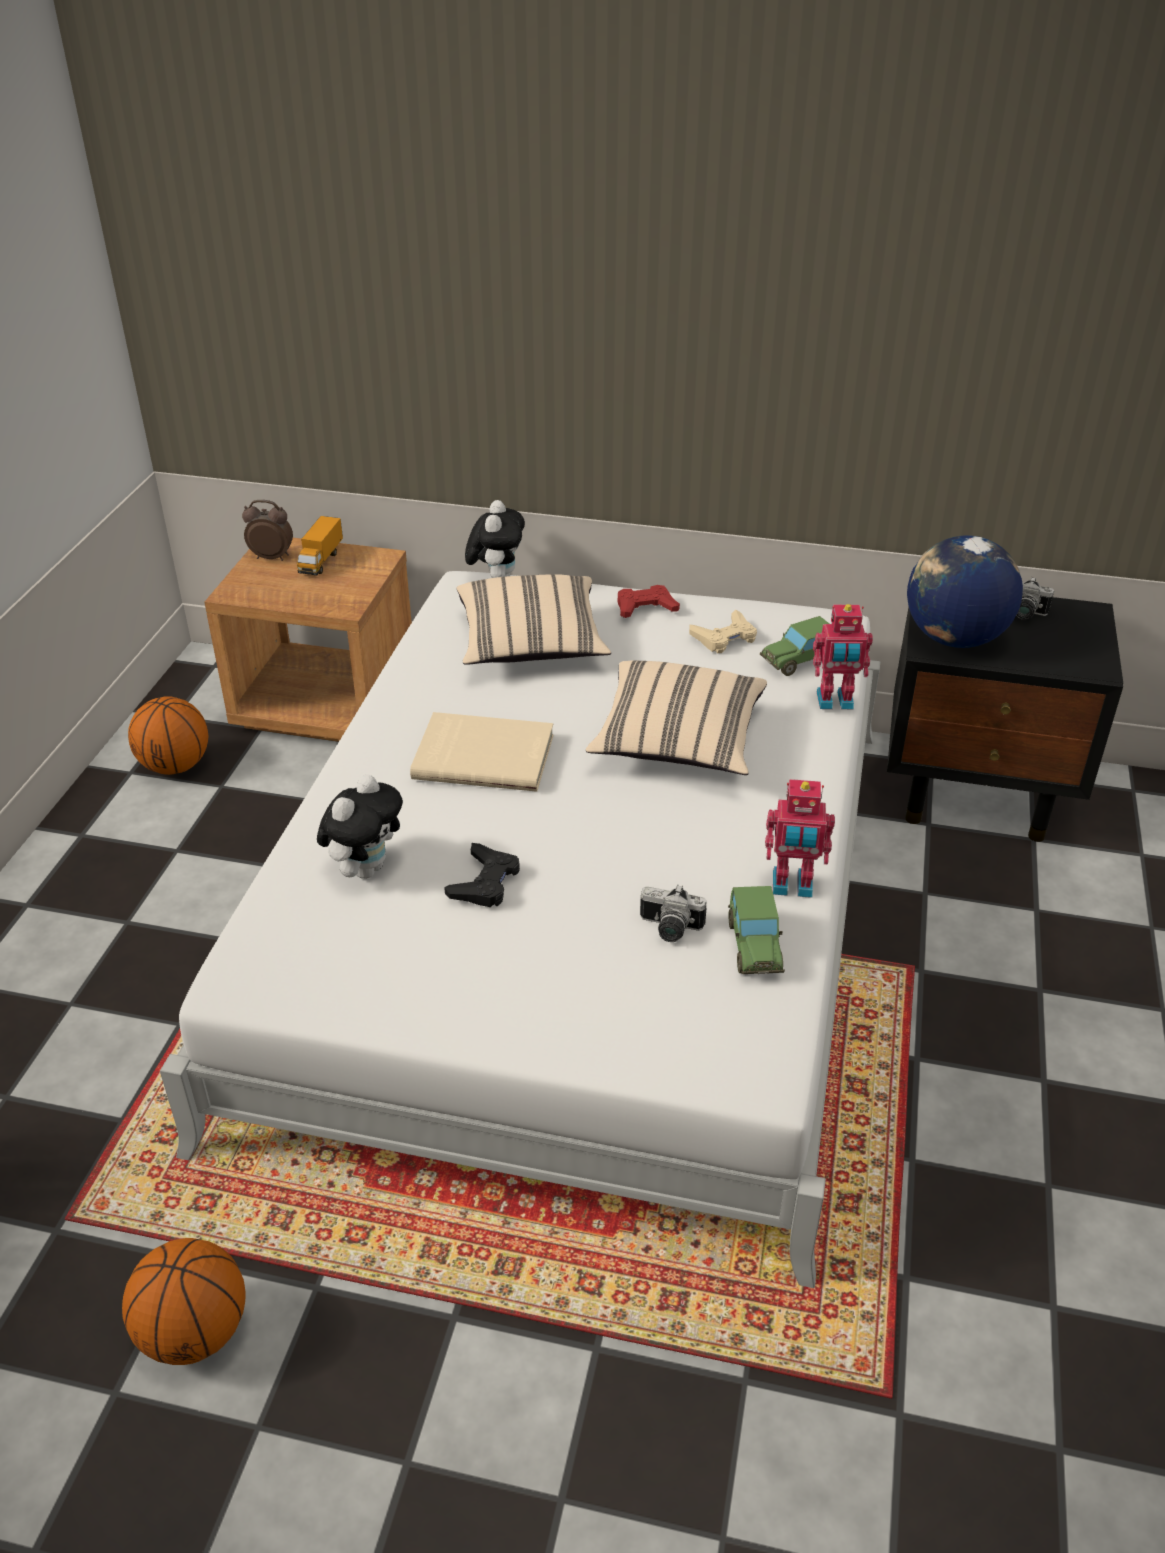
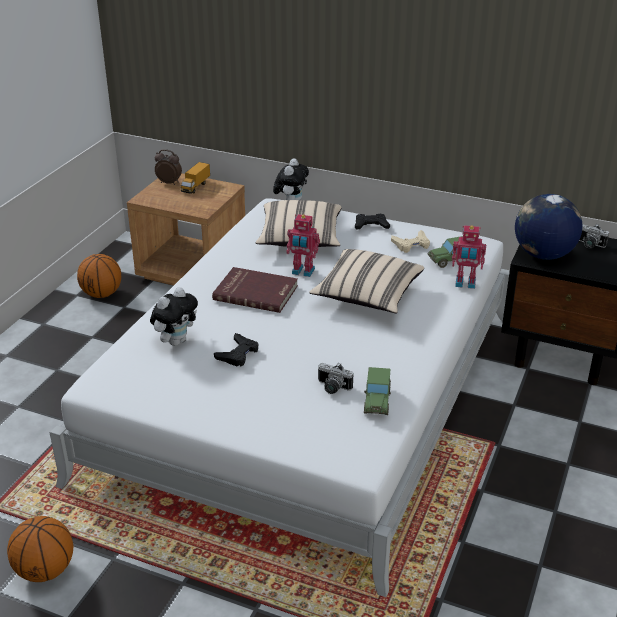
camera: 10 degrees right, 5 degrees down
beige book [410,712,554,792] -> red book [212,267,298,313]
red game controller [618,585,680,618] -> black game controller [355,214,390,230]
toy robot [765,779,835,898] -> toy robot moved to [286,214,320,277]

